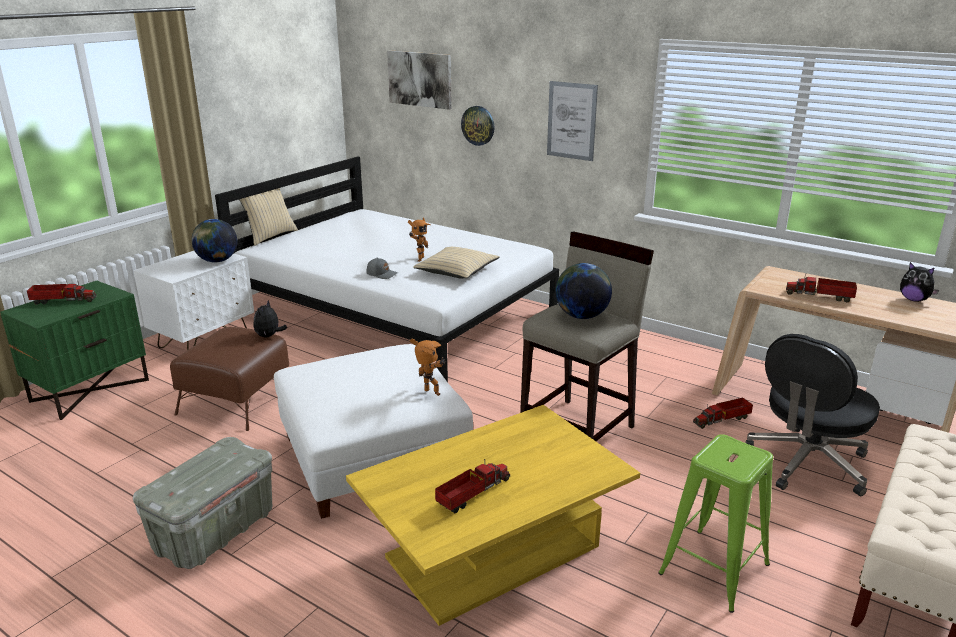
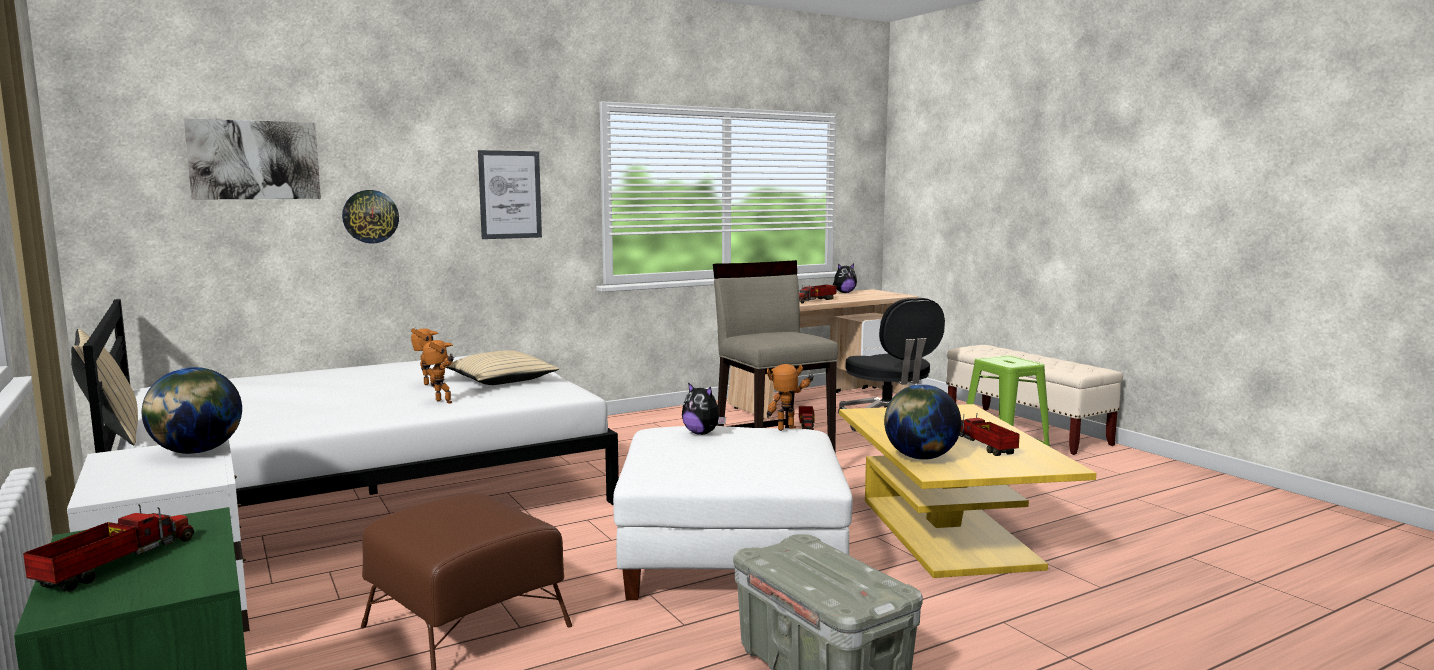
camera: 65 degrees left, 15 degrees down
plush toy [254,300,287,338] -> plush toy moved to [682,382,726,435]
grey cap [366,258,398,279] -> toy robot [419,340,454,404]
globe [555,263,612,319] -> globe moved to [884,384,961,460]

